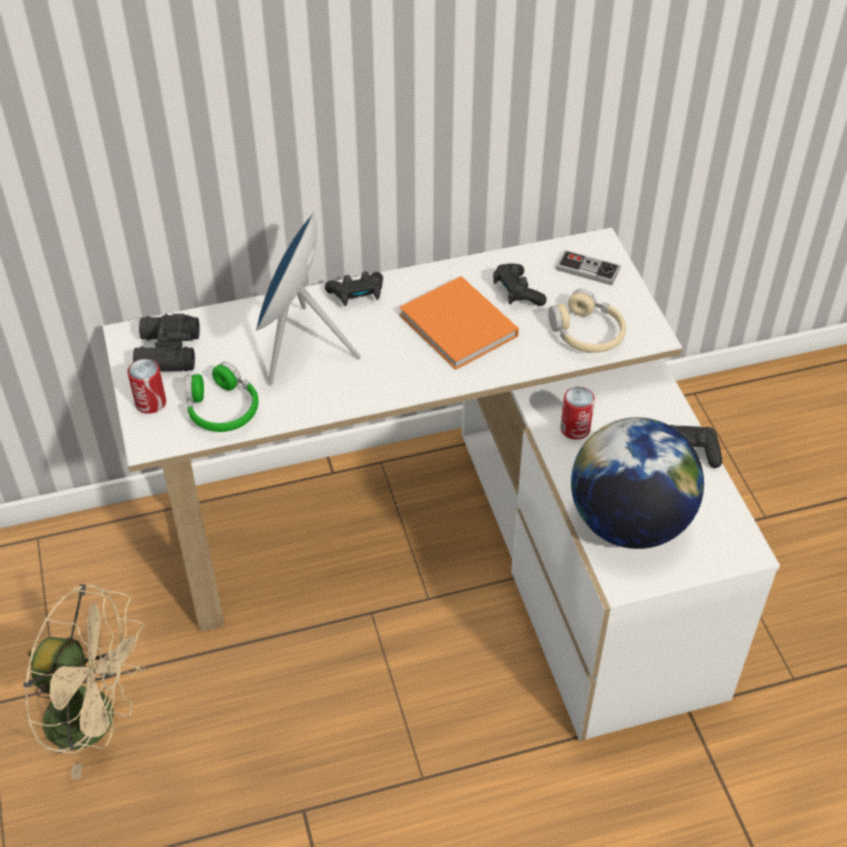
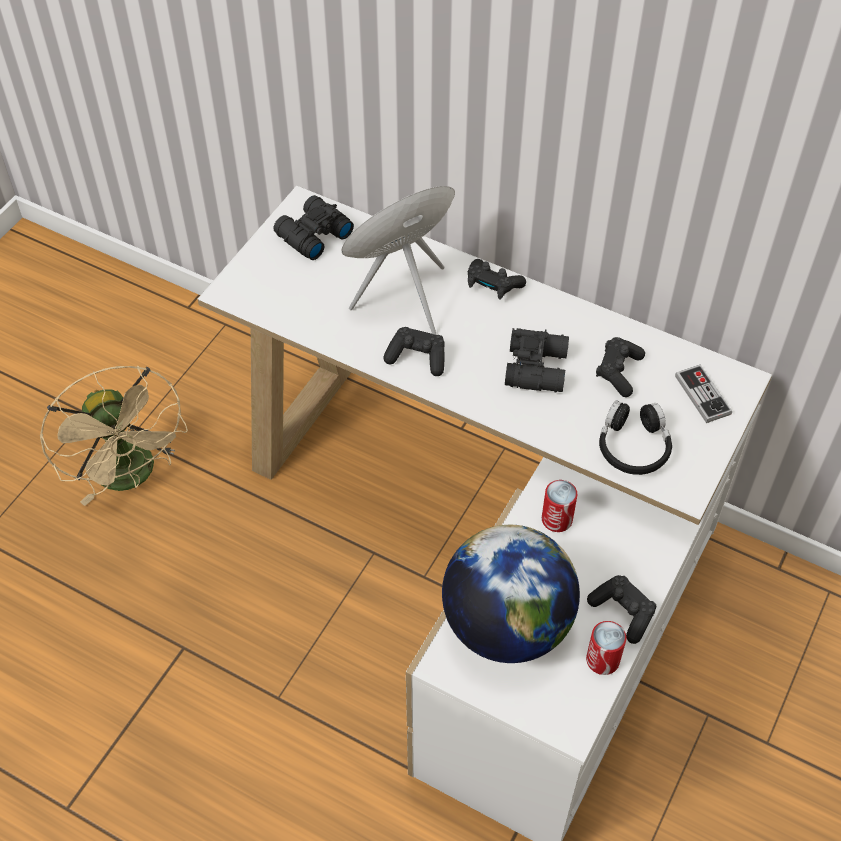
camera: 45 degrees right, 5 degrees up
can [127,359,166,414] -> can moved to [586,621,626,675]
green headphones [185,361,259,432] -> none
orange book [399,276,519,370] -> black binoculars [505,328,569,393]
beige headphones [548,289,626,353] -> black headphones [599,401,672,475]
none -> black game controller [383,327,445,376]

